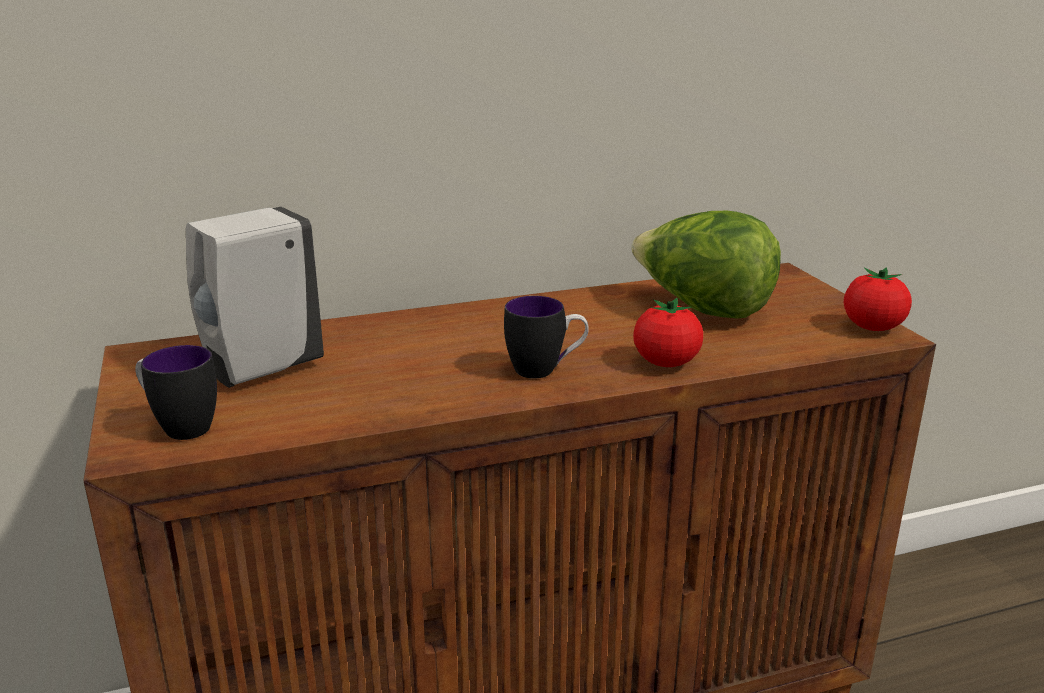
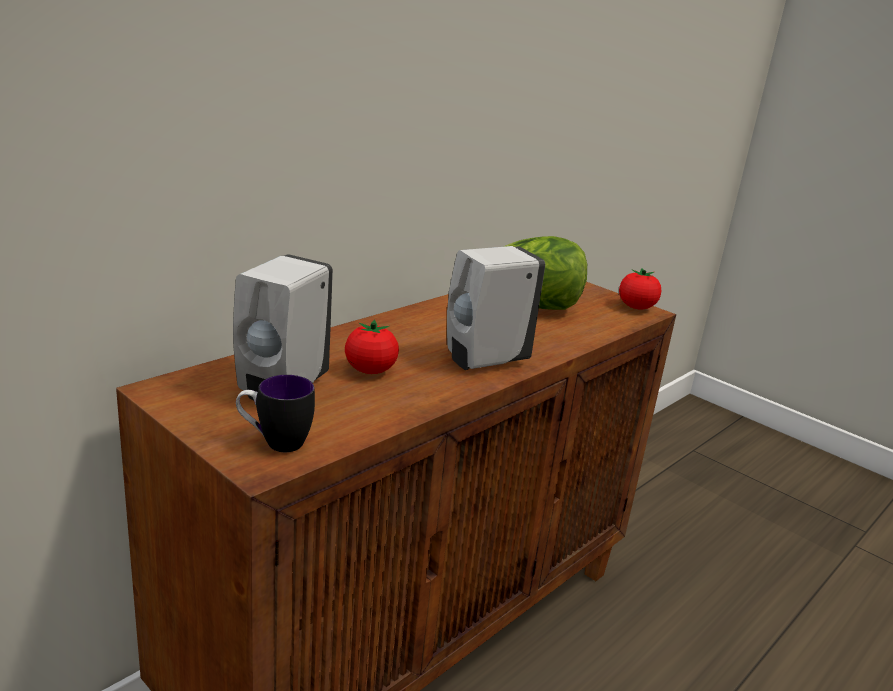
camera: 30 degrees left, 0 degrees up
mug [504,296,589,379] -> white soap dispenser [447,246,545,370]
tomato [633,298,703,367] -> tomato moved to [345,319,399,374]

